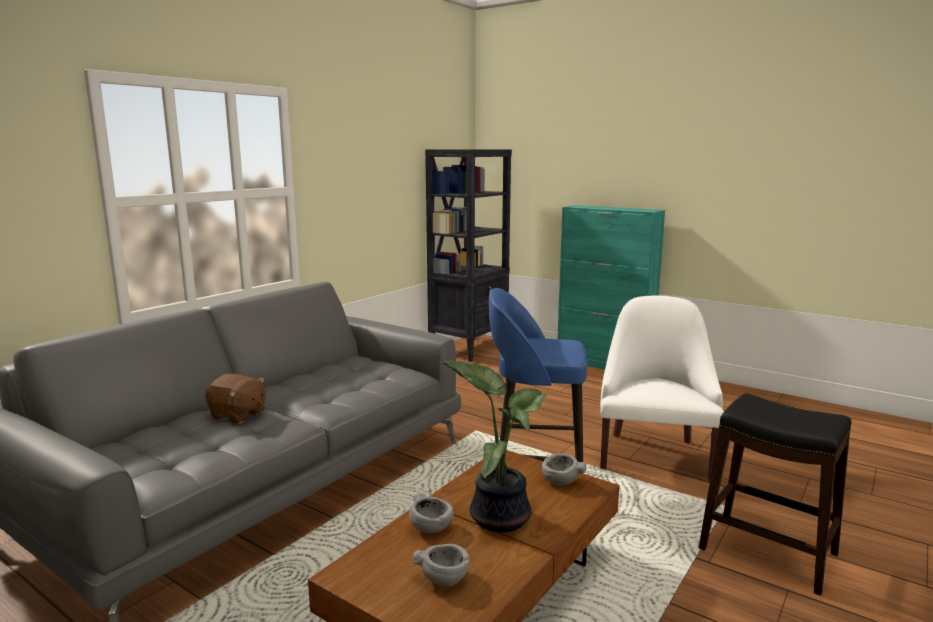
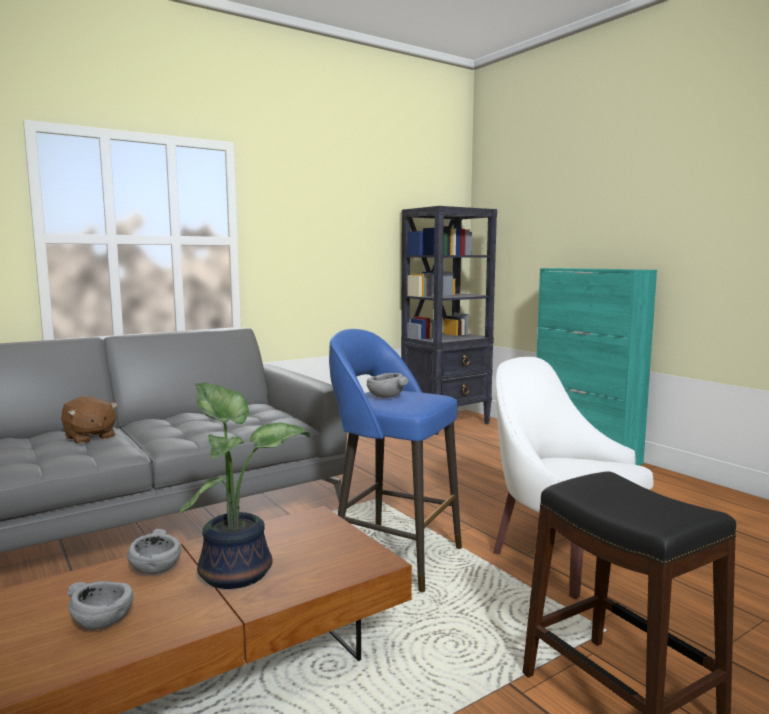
camera: 20 degrees right, 5 degrees down
grey bowl [542,454,586,485] -> grey bowl moved to [367,373,408,398]
white armchair [600,295,724,480] -> white armchair turned 75 degrees counterclockwise [493,357,653,599]

